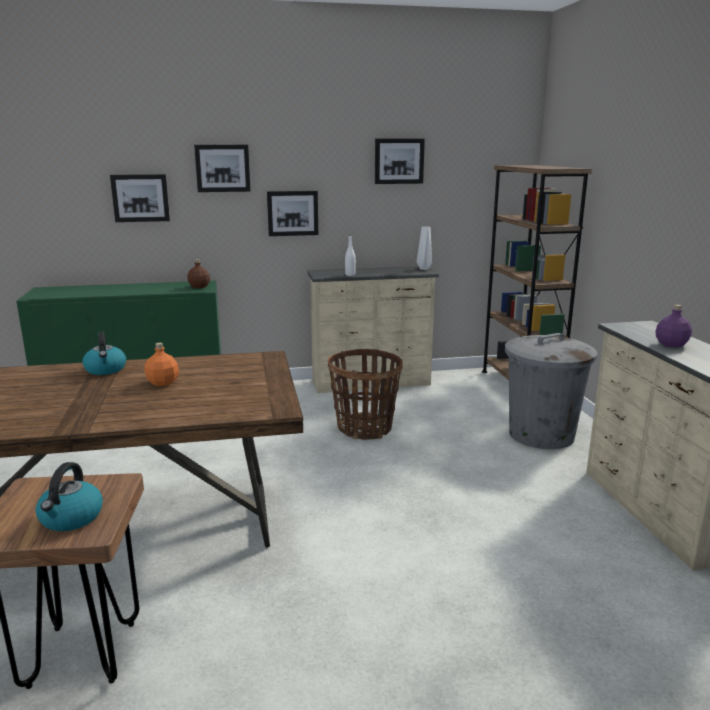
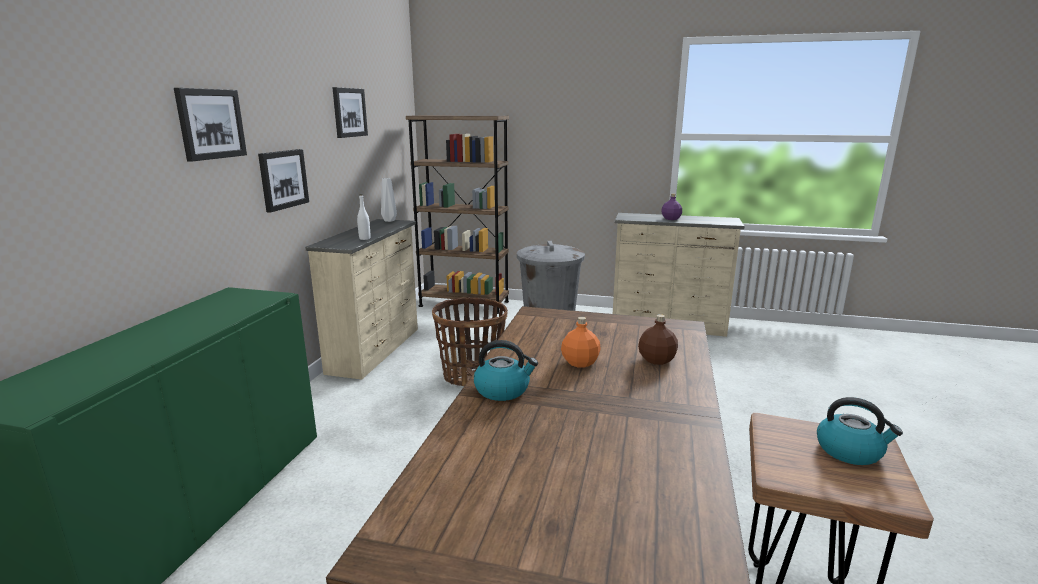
camera: 65 degrees left, 0 degrees up
picture [110,174,170,222] -> none
brown bottle [187,259,210,288] -> brown bottle moved to [638,314,678,365]

